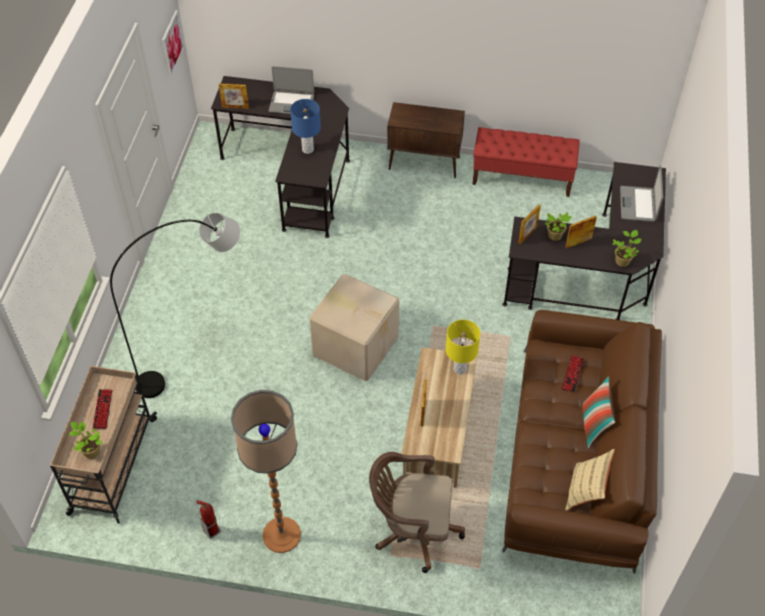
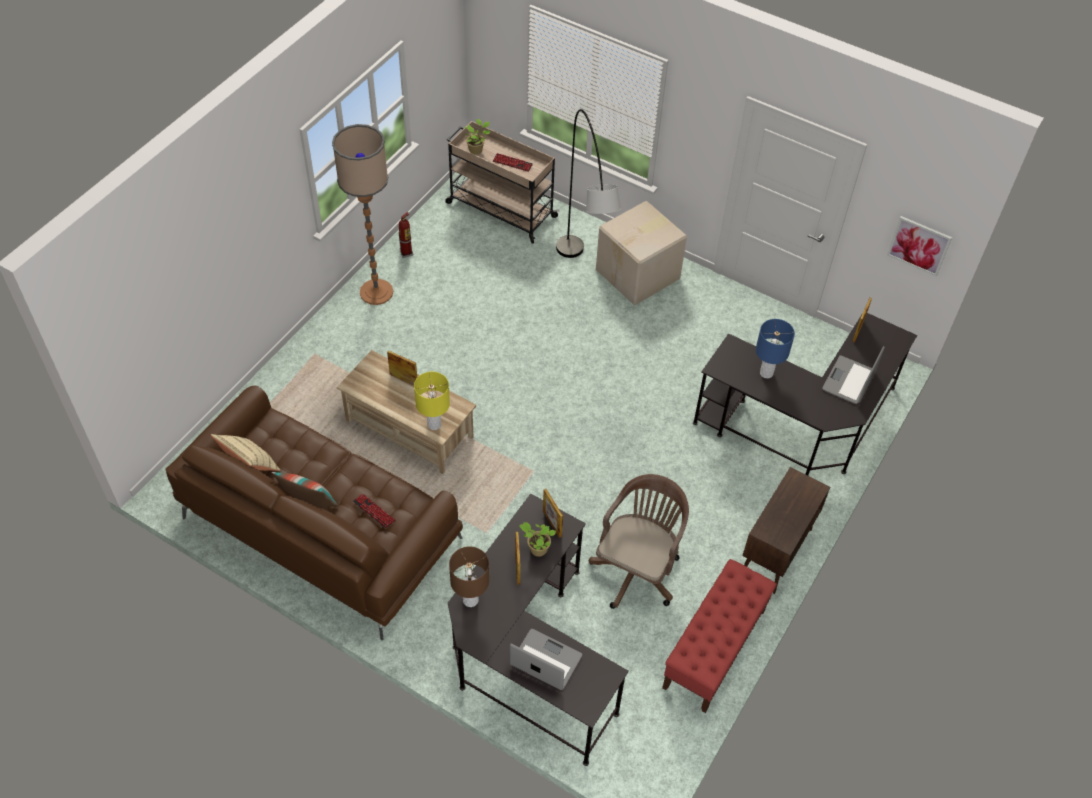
camera: 110 degrees right, 0 degrees up
cardboard box [309,274,399,381] -> cardboard box moved to [596,201,687,305]
brown office chair [369,452,465,573] -> brown office chair moved to [589,474,689,609]
potted plant [612,230,641,267] -> brown table lamp [449,546,489,607]

